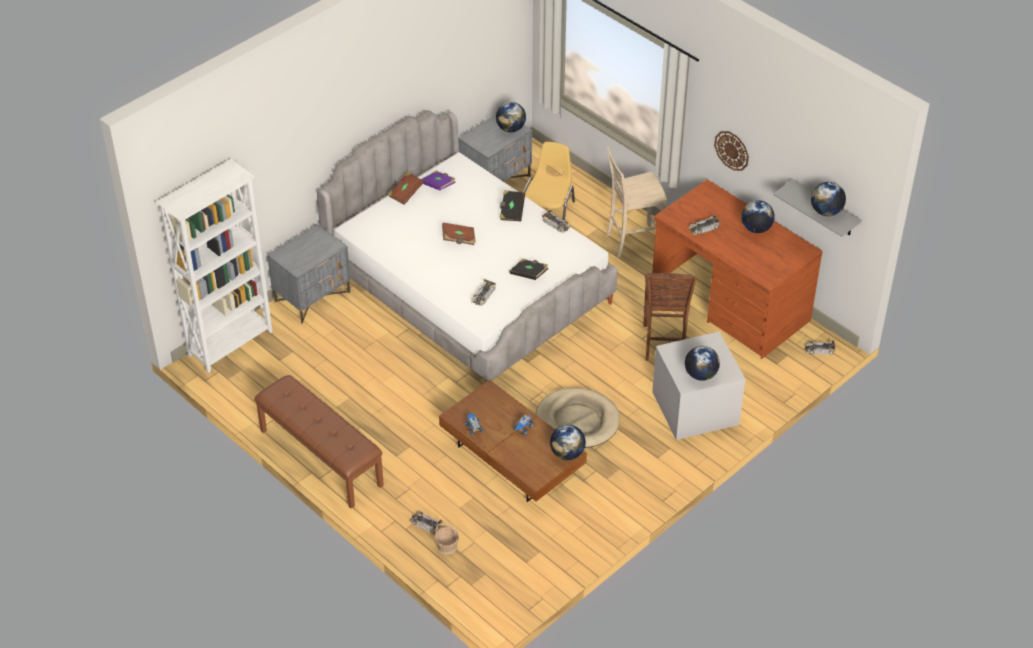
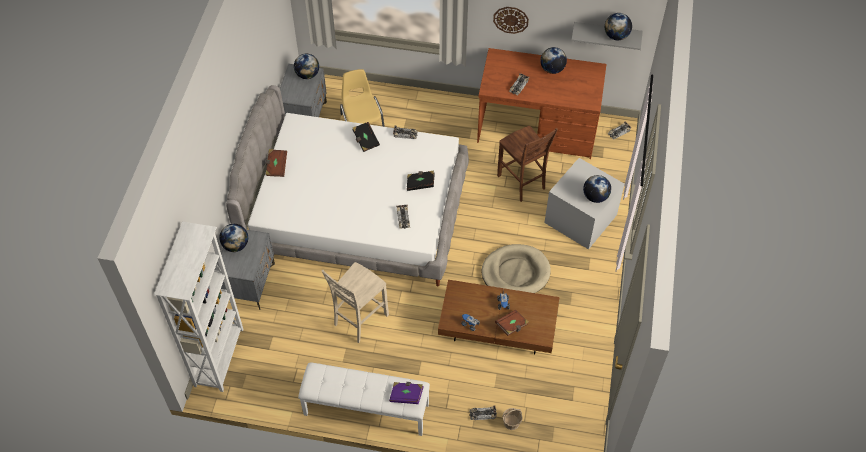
camera: 35 degrees left, 10 degrees up
brown bench [254,375,384,509] -> white bench [298,362,430,436]
purple book [421,171,456,191] -> purple book moved to [389,382,424,404]
brown book [442,223,476,245] -> brown book moved to [495,310,529,336]
globe [550,425,586,460] -> globe moved to [219,224,248,252]
beige chair [607,147,667,258] -> beige chair moved to [321,262,389,343]

